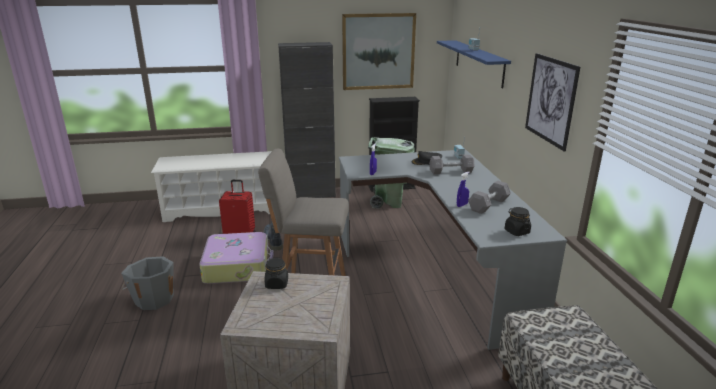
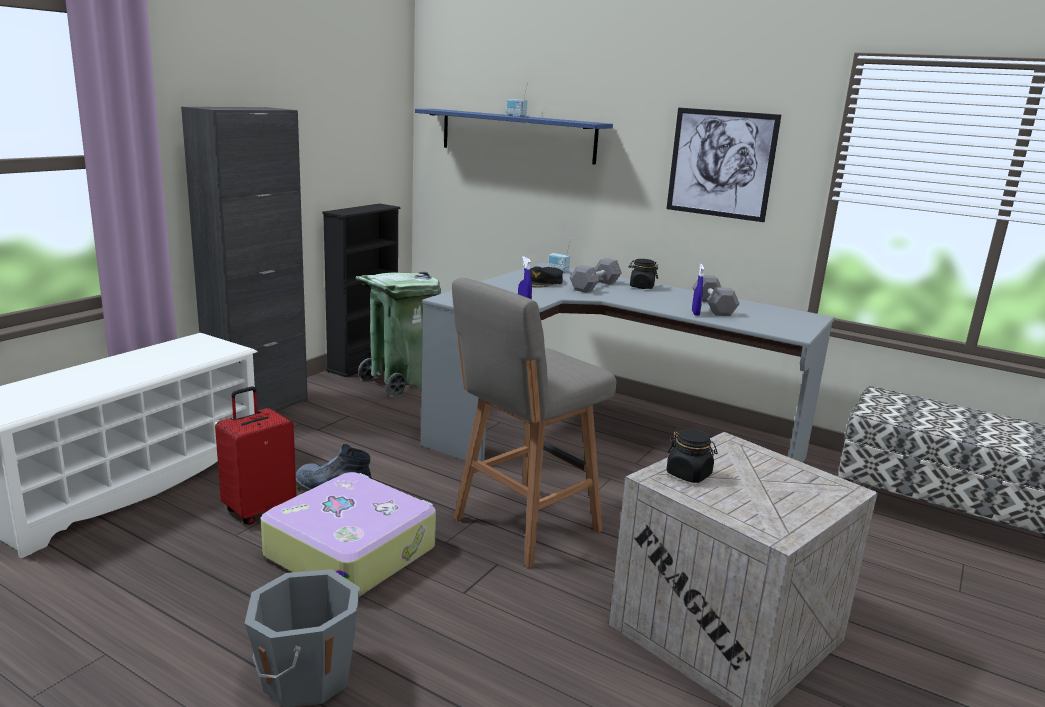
camera: 50 degrees left, 5 degrees down
picture [342,13,416,90] -> none
black jar [505,207,531,236] -> black jar moved to [629,259,658,289]

